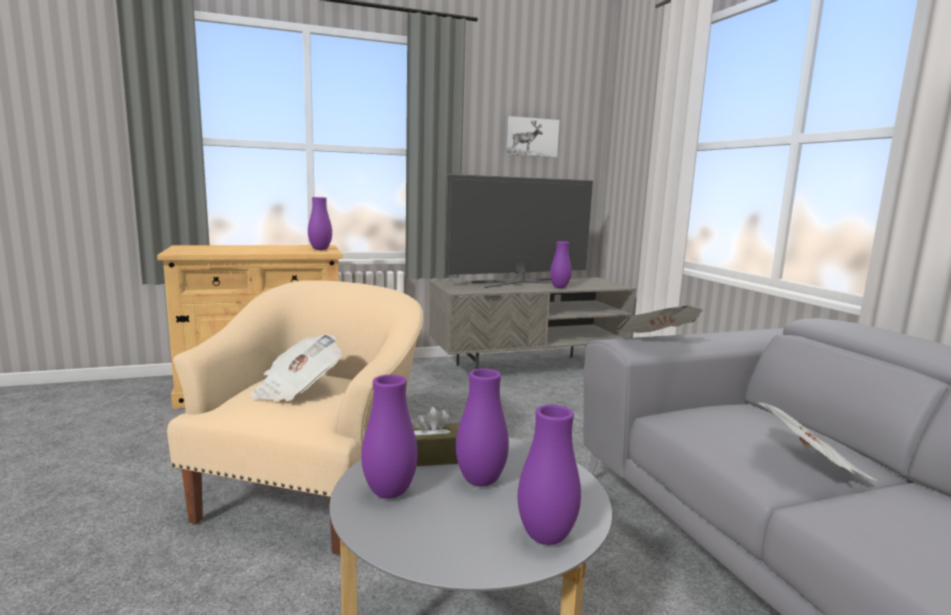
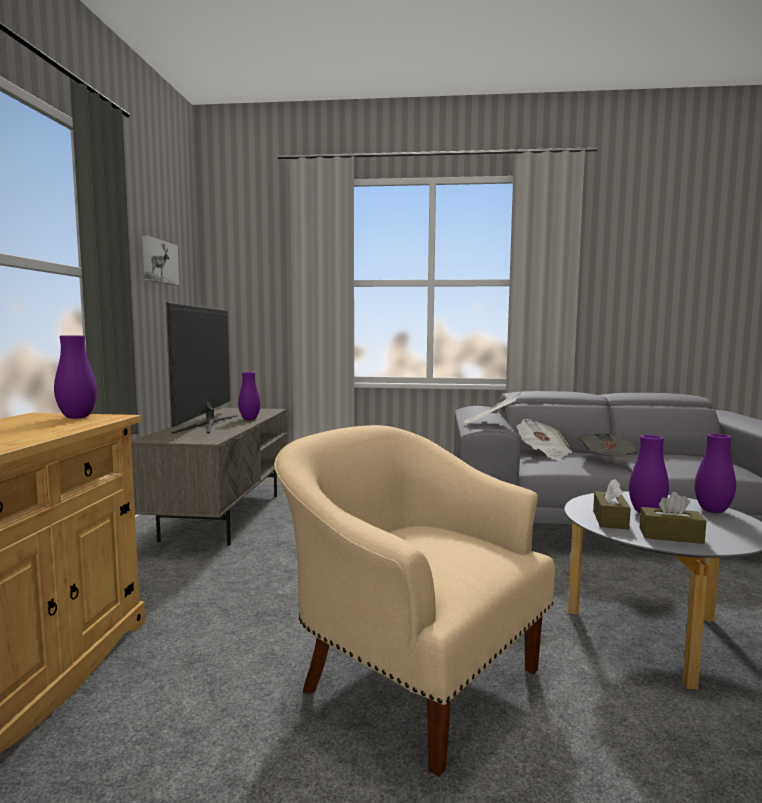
camera: 65 degrees left, 5 degrees down
newspaper [250,334,342,401] -> newspaper moved to [517,419,572,460]
purple vase [361,375,418,499] -> brown tissue box [640,492,706,544]

